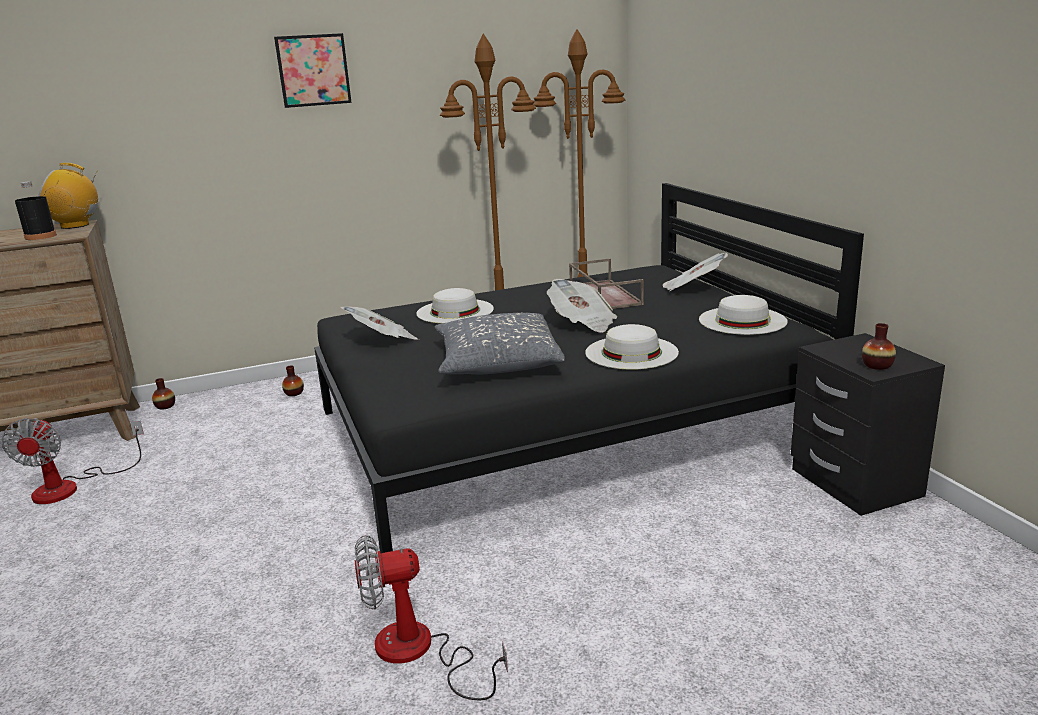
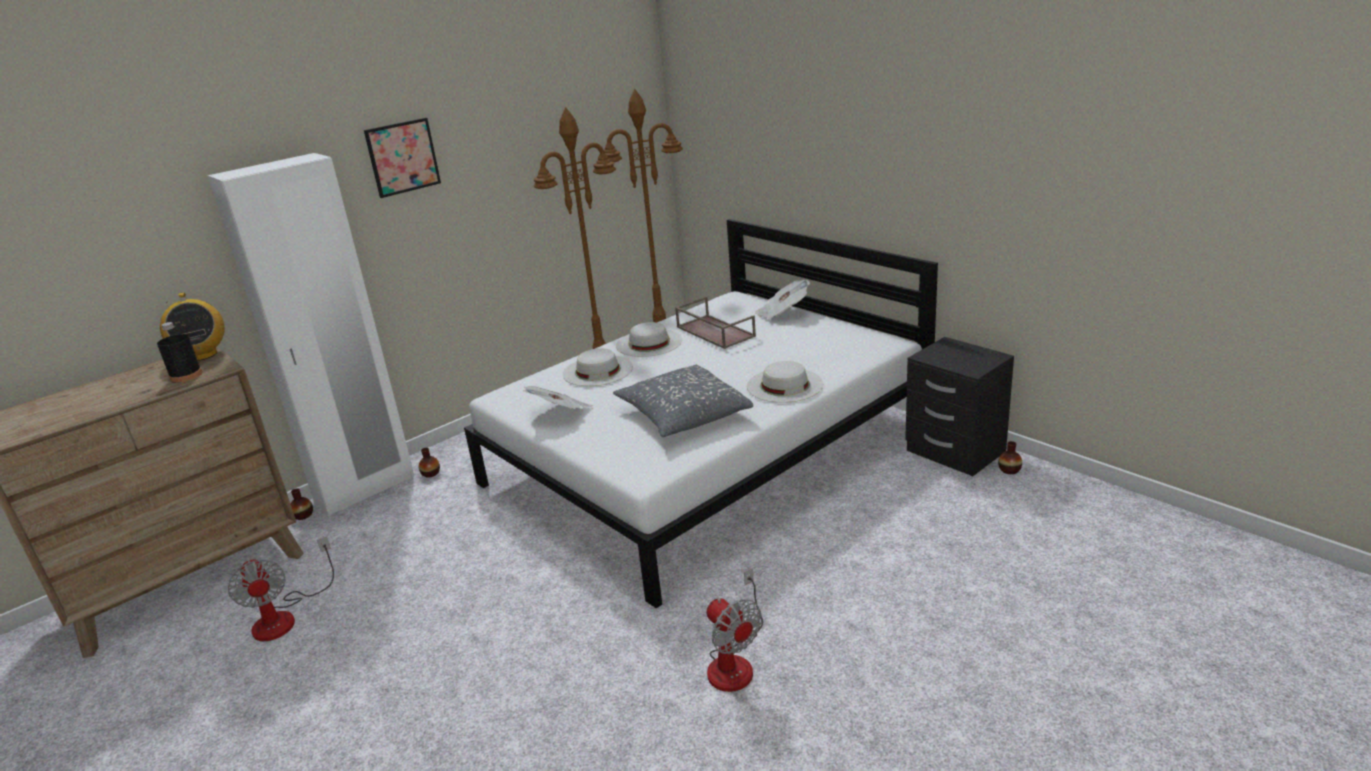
camera: 20 degrees left, 5 degrees up
radio [38,163,98,229] -> radio turned 90 degrees counterclockwise [160,292,225,361]
black bed [314,183,864,553] -> white bed [464,219,938,608]
fan [355,535,508,701] -> fan turned 90 degrees counterclockwise [707,568,763,692]
newspaper [547,279,618,333] -> none
white hat [699,295,788,335] -> white hat moved to [616,322,682,357]
vase [862,323,896,370] -> vase moved to [998,441,1022,474]
none -> white wardrobe [208,153,415,516]

